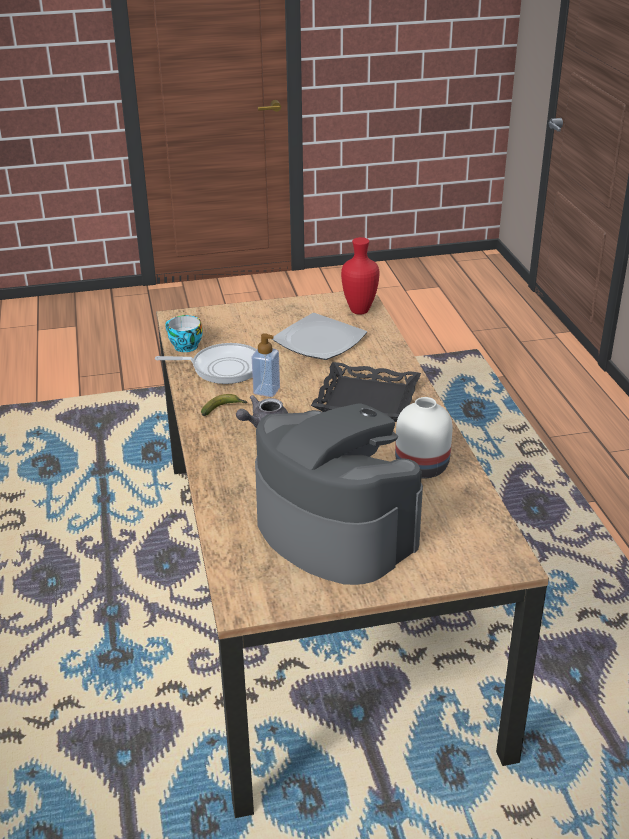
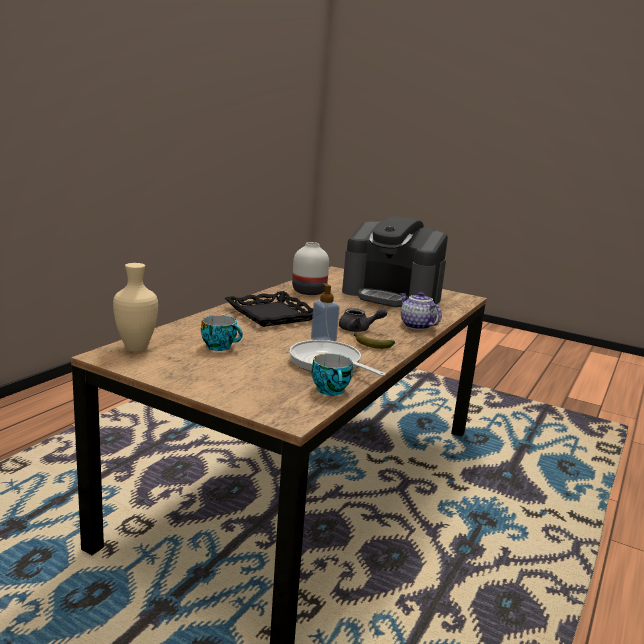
camera: 140 degrees left, 15 degrees down
coffee machine [255,403,423,585] -> coffee machine turned 60 degrees counterclockwise [342,216,448,307]
plate [272,313,367,360] -> cup [201,315,243,351]
red vase [341,237,379,315] -> beige vase [113,263,158,352]
none -> teapot [400,292,442,330]

